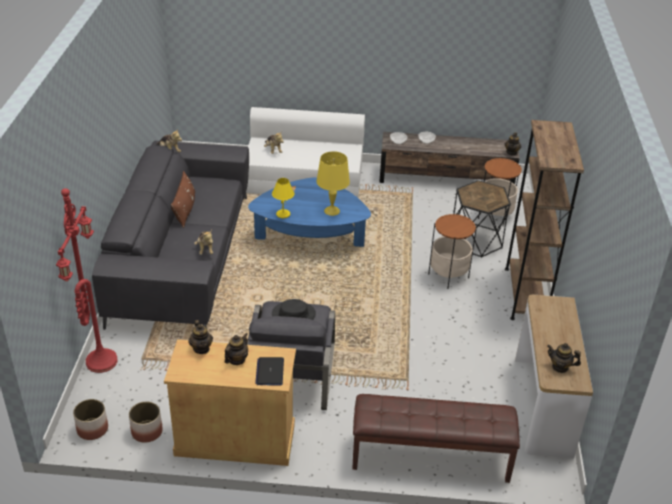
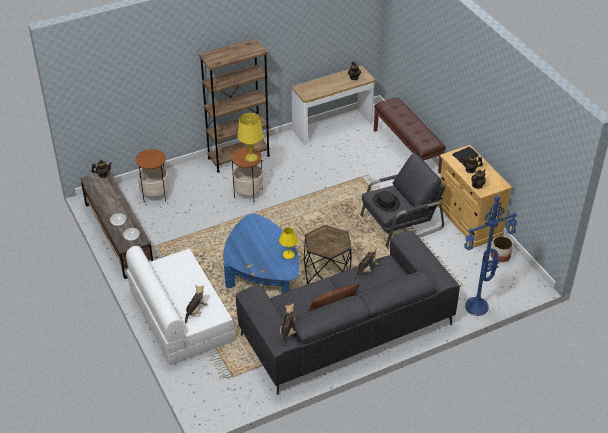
camera: 120 degrees left, 5 degrees up
red floor lamp [56,188,118,373] -> blue floor lamp [464,195,517,316]
planter [73,399,108,440] -> none
yellow table lamp [316,151,350,216] -> yellow table lamp moved to [237,113,263,162]
black side table [453,180,511,258] -> black side table moved to [304,225,352,284]

